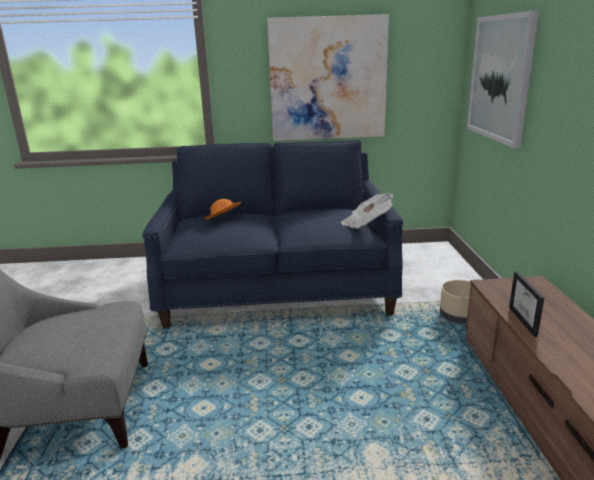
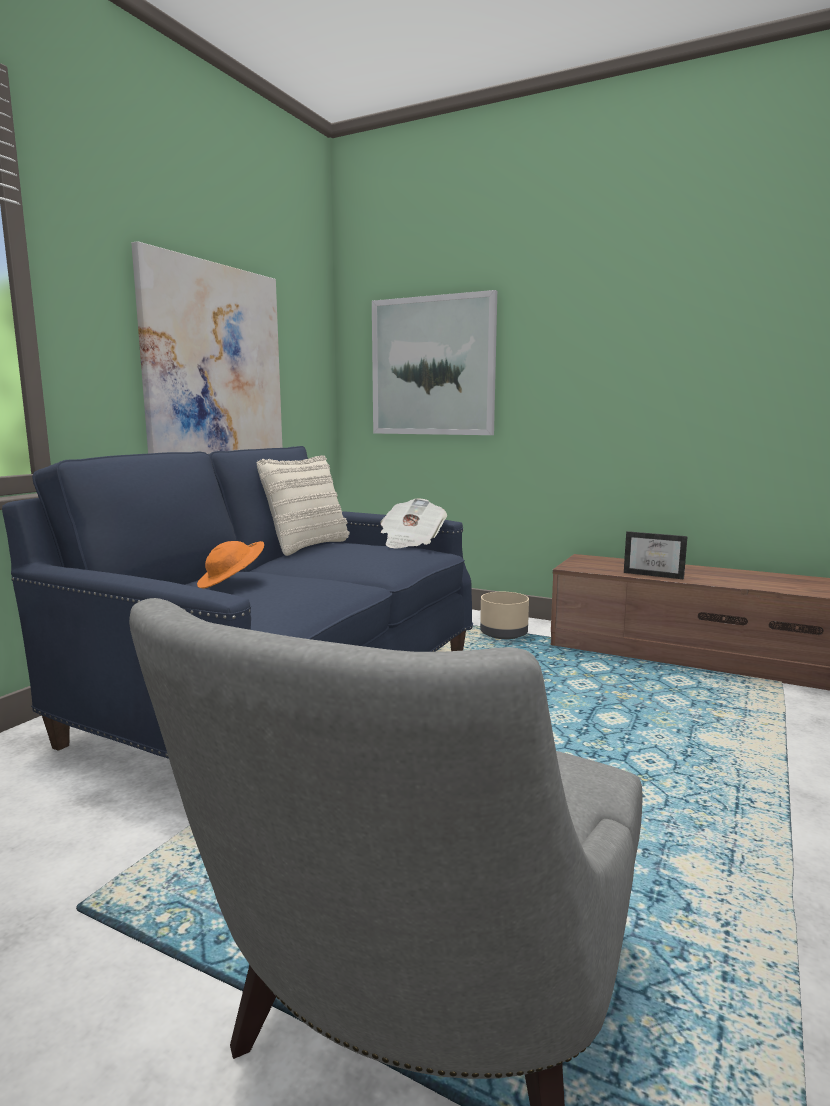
camera: 60 degrees left, 10 degrees down
none -> beige pillow [256,455,350,556]

